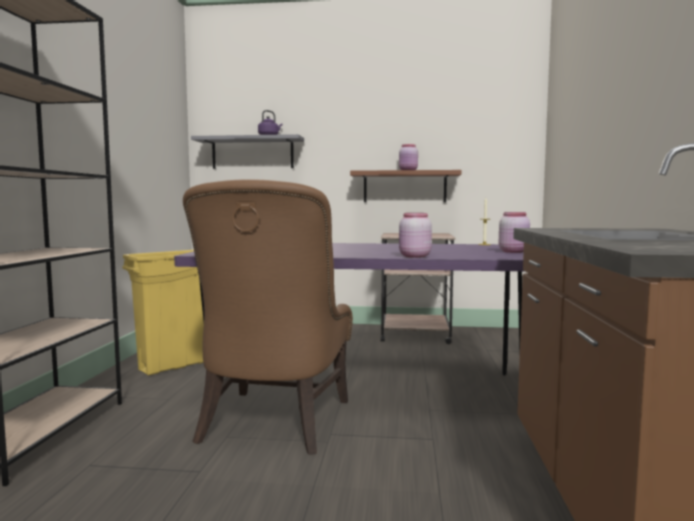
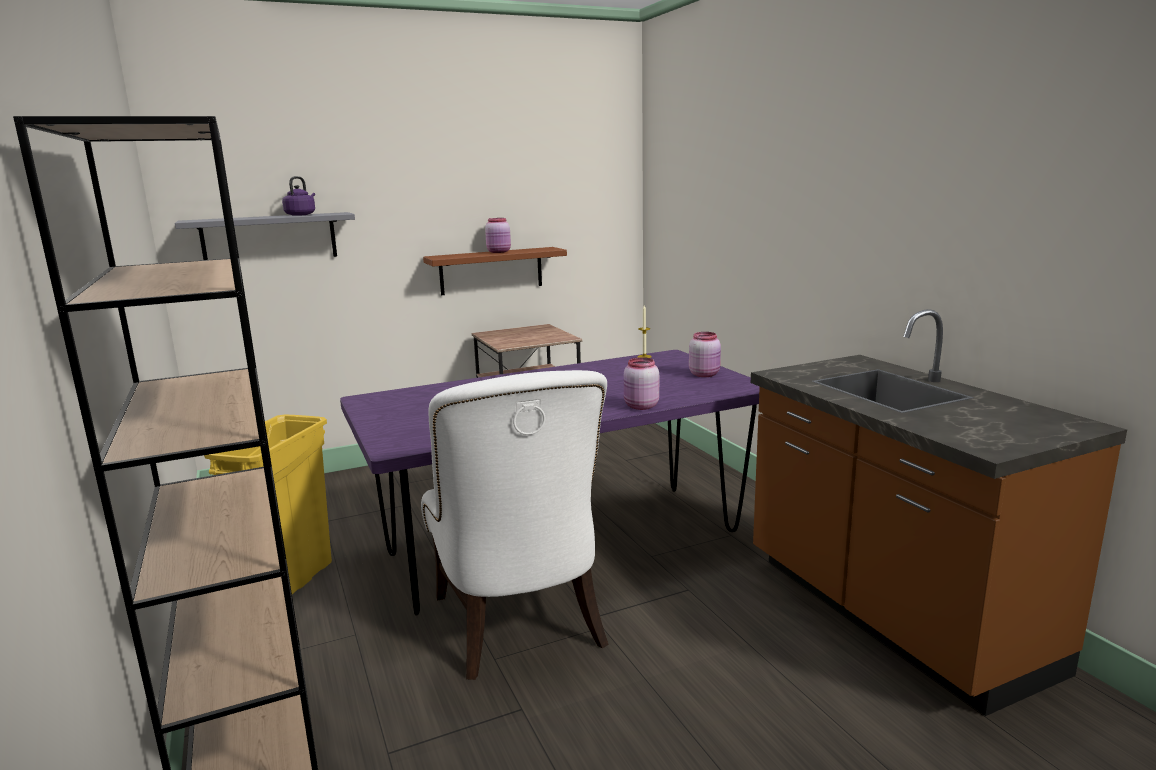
camera: 30 degrees left, 10 degrees up
brown chair [183,179,353,455] -> white chair [421,370,608,680]

